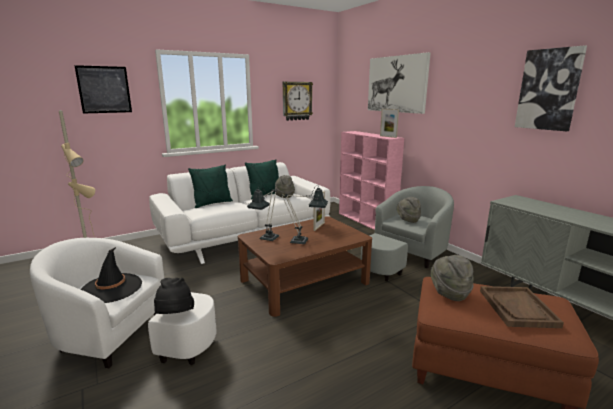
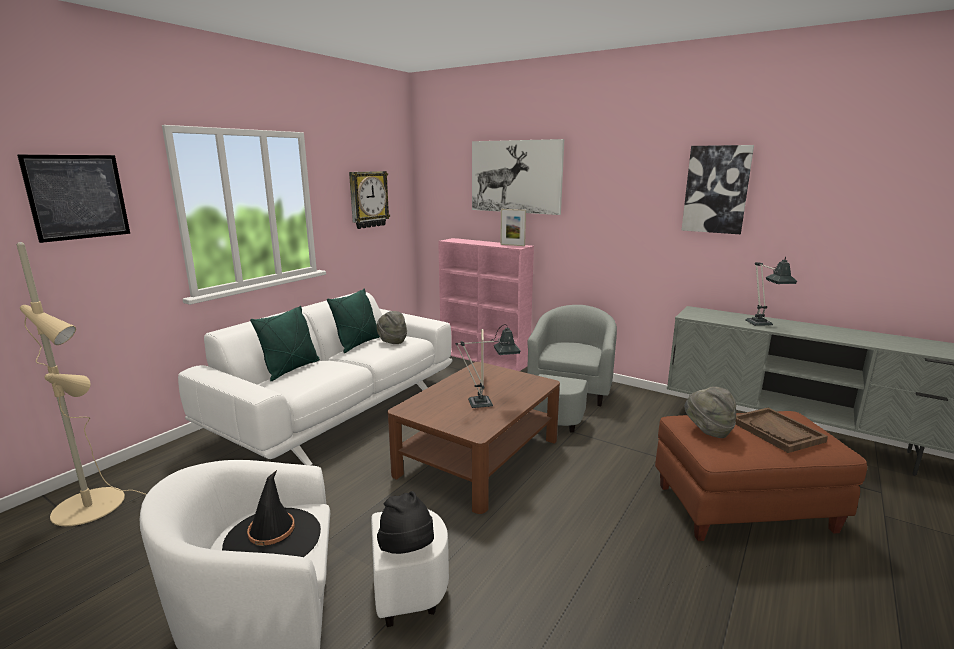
camera: 25 degrees left, 0 degrees up
table lamp [247,187,279,241] -> table lamp moved to [745,256,797,326]
grey hat [396,197,421,223] -> none

